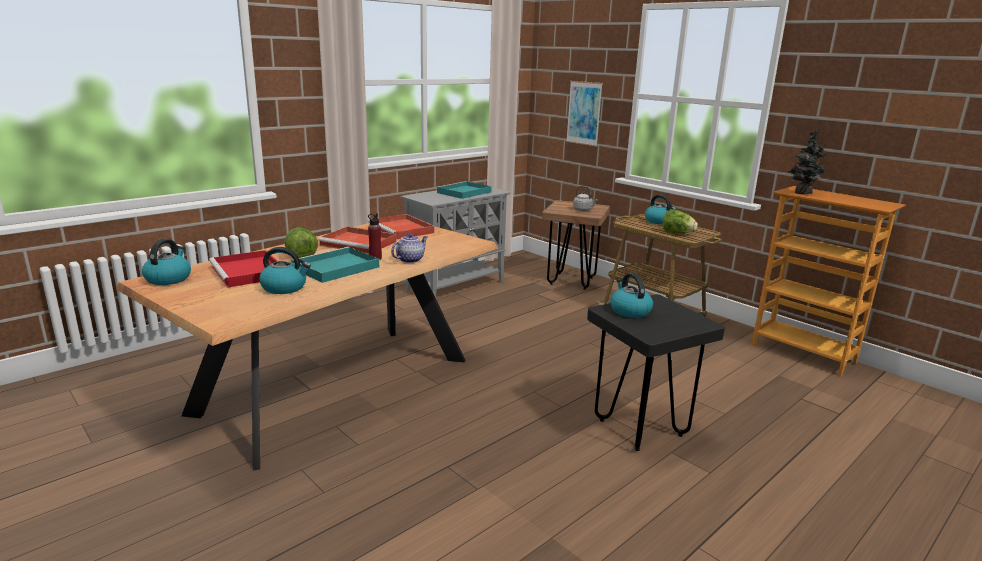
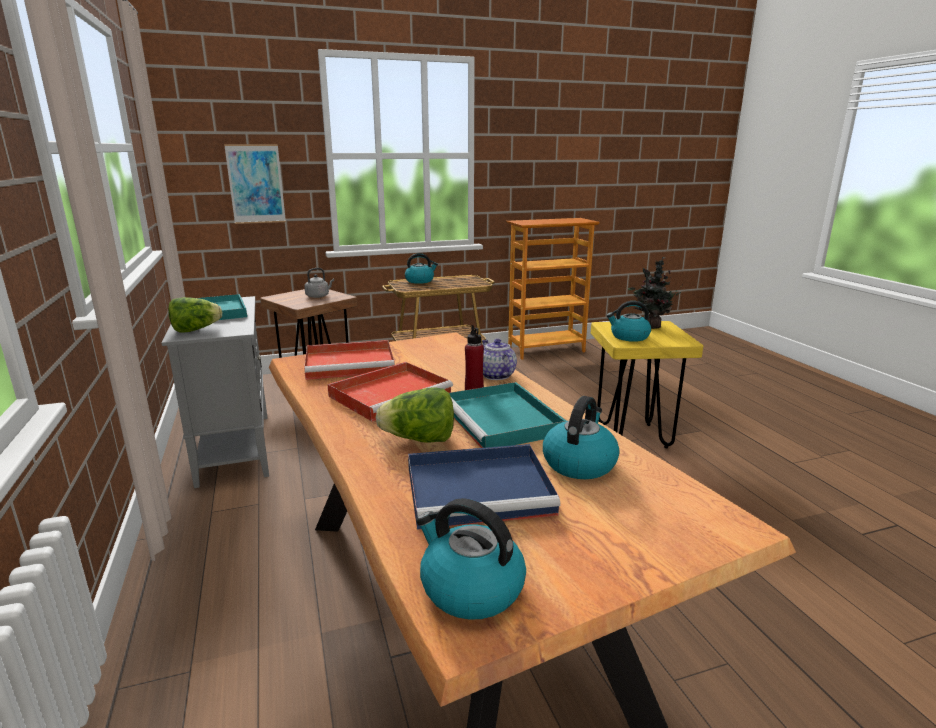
camera: 65 degrees left, 0 degrees up
red tray [209,250,278,288] -> blue tray [408,444,561,530]
black stool [587,294,725,451] -> yellow stool [591,321,703,448]
lettuce [662,209,698,234] -> lettuce moved to [168,297,222,333]
potted plant [788,129,827,195] -> potted plant moved to [628,257,681,329]

